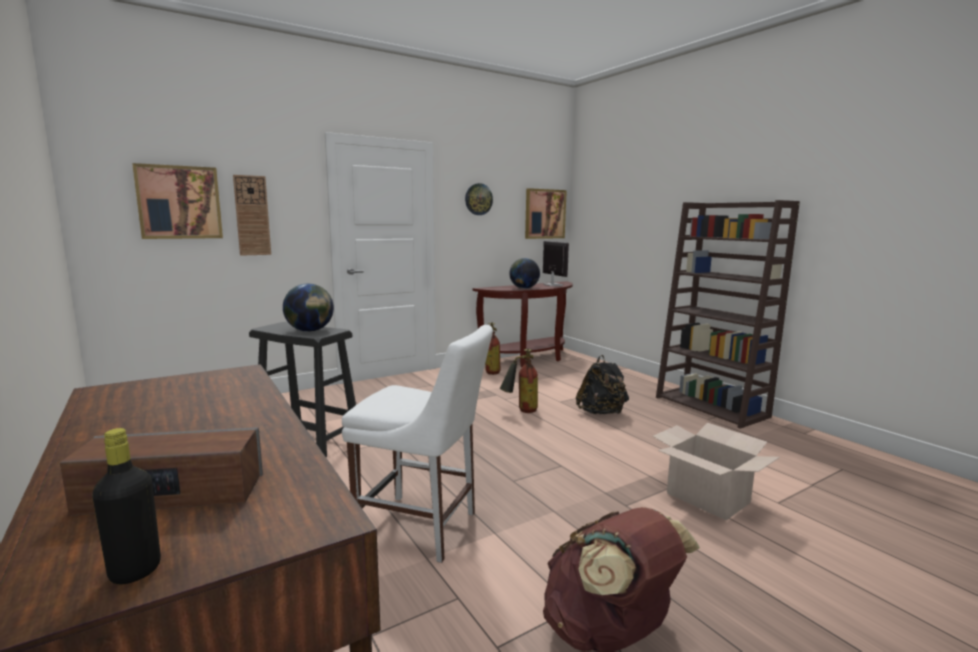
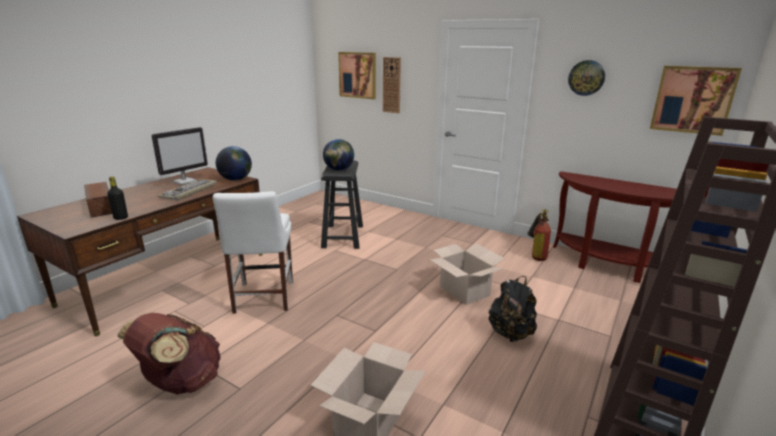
camera: 65 degrees right, 10 degrees up
black bottle [92,428,161,585] -> black bottle moved to [107,177,128,220]
fire extinguisher [500,349,538,413] -> cardboard box [430,243,505,305]
globe [510,258,540,289] -> globe moved to [216,146,252,181]
monitor [543,241,569,286] -> monitor moved to [151,127,208,185]
none -> keyboard [158,179,217,200]

